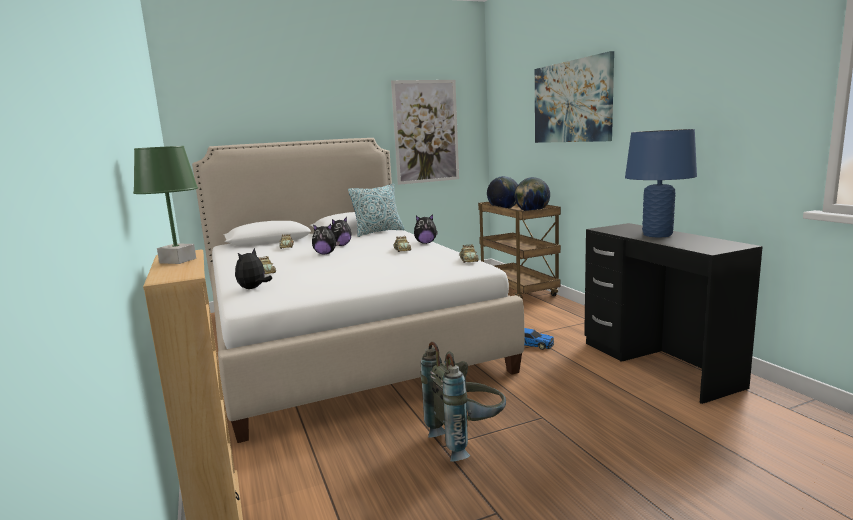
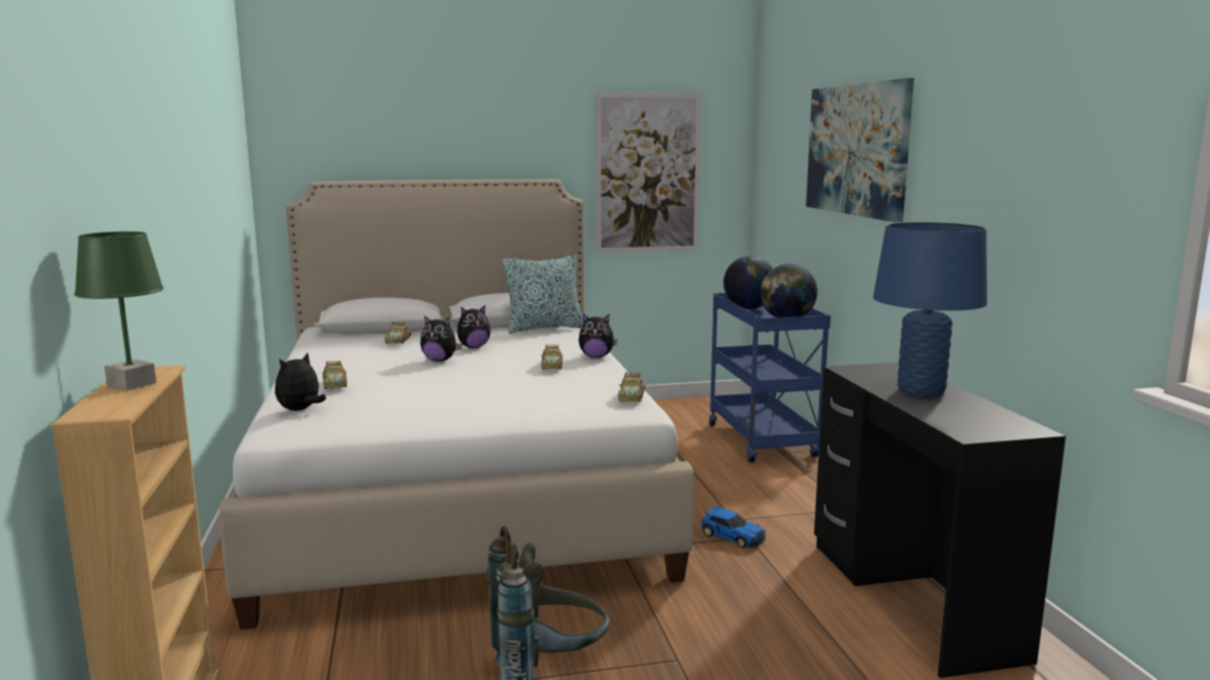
camera: 10 degrees right, 0 degrees up
brown cart [478,202,561,299] -> blue cart [709,293,831,462]

